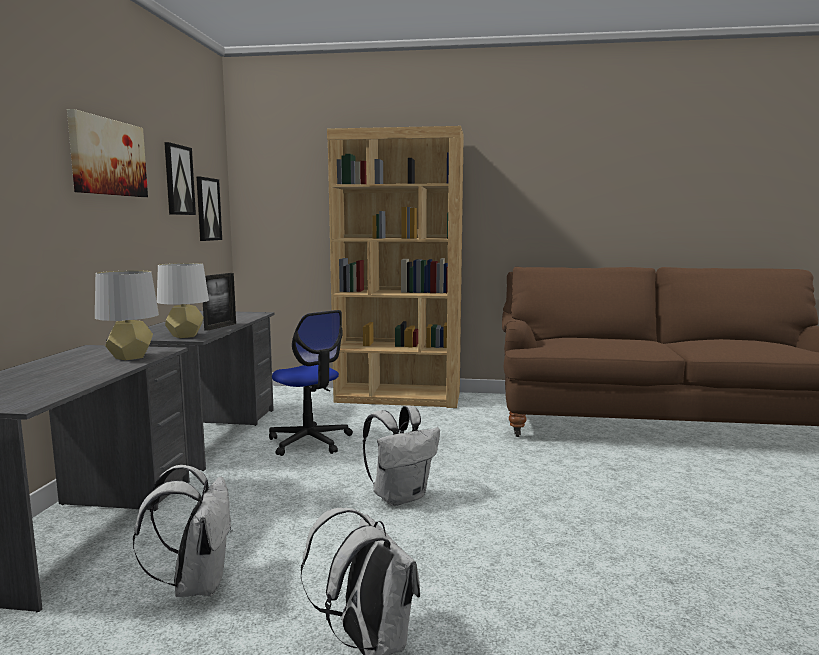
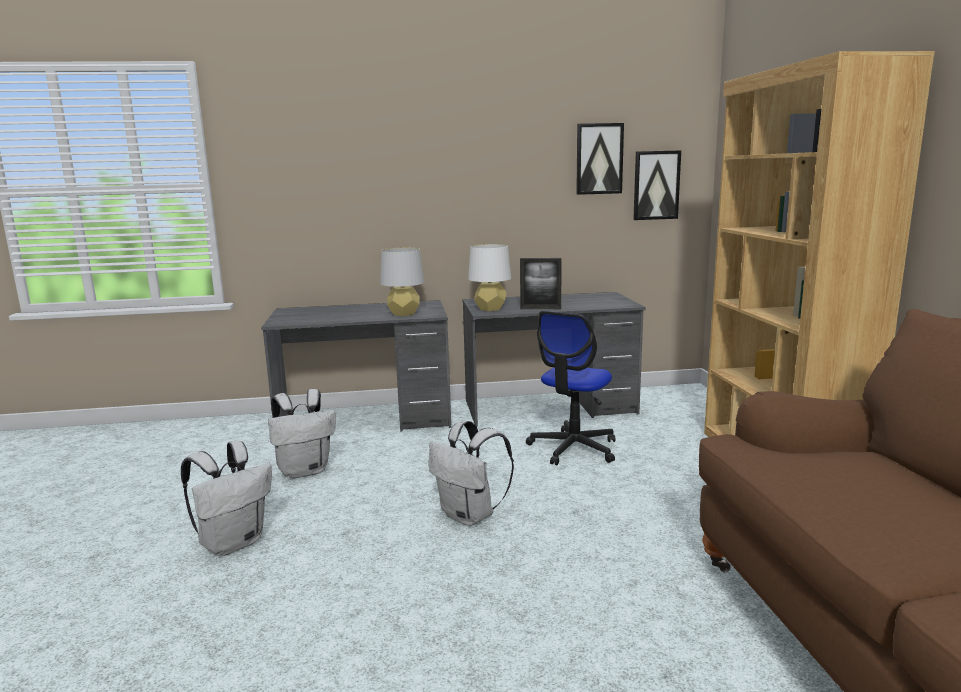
camera: 75 degrees right, 5 degrees up
picture [67,109,148,197] -> none

